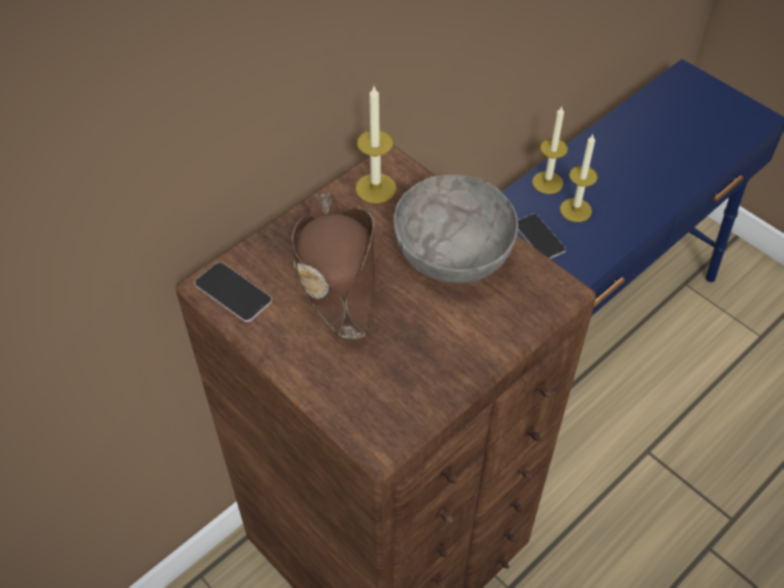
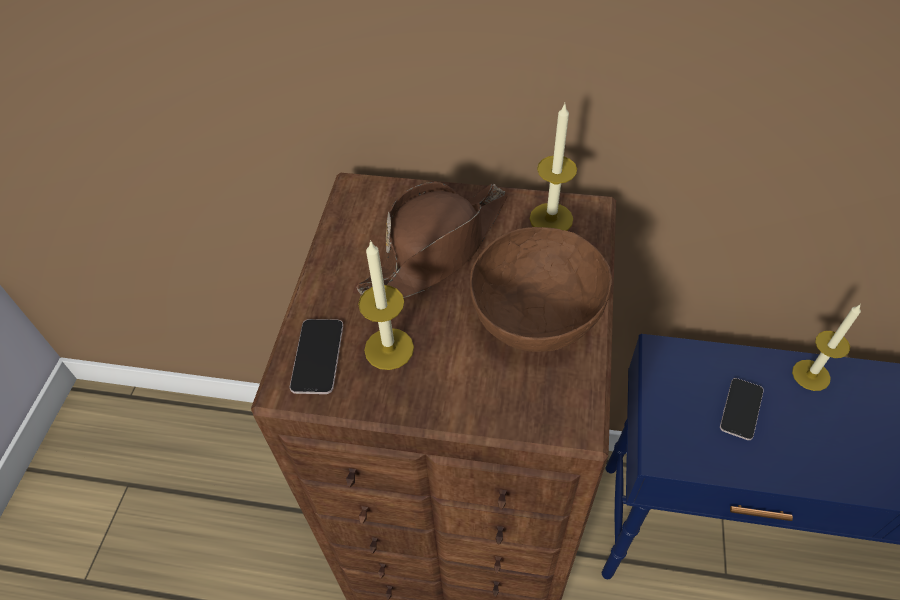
camera: 55 degrees right, 0 degrees up
phone [195,262,272,322] -> phone moved to [290,319,343,394]
grey bowl [394,175,518,283] -> brown bowl [470,227,612,352]
candle [560,134,598,222] -> candle moved to [358,240,414,370]

